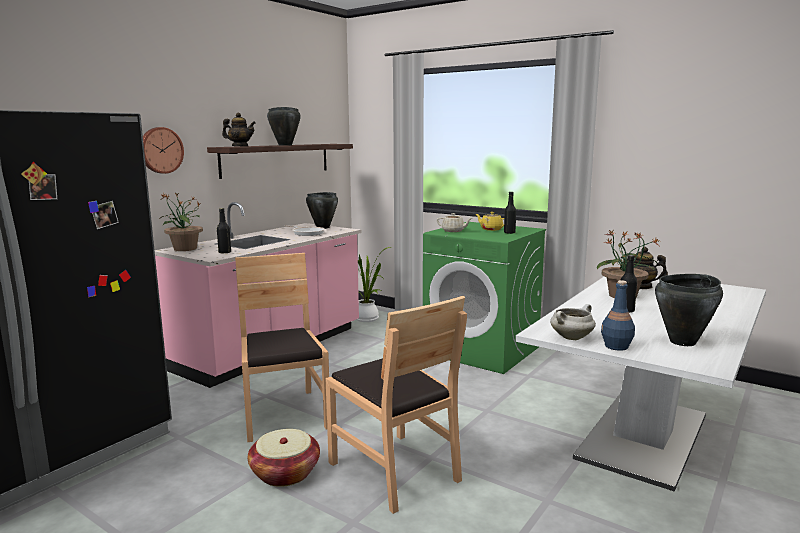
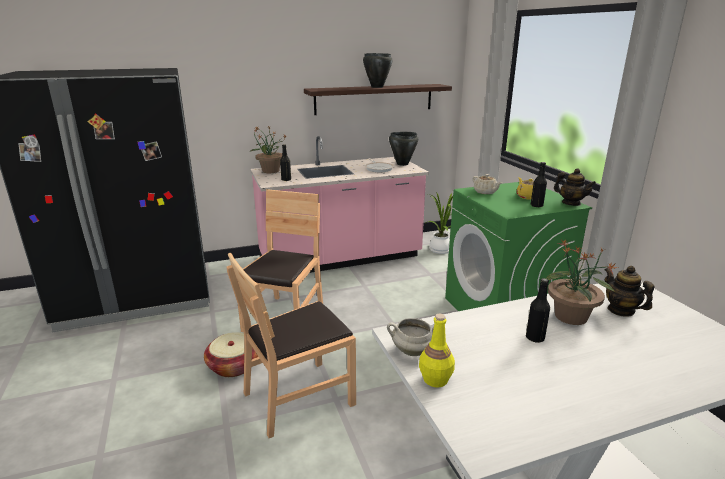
camera: 35 degrees right, 10 degrees up
wall clock [143,127,184,174] -> none
teapot [222,113,256,146] -> teapot moved to [554,168,596,206]
brown chair [325,296,467,514] -> brown chair turned 60 degrees clockwise [227,253,356,438]
blue bottle [601,280,635,351] -> yellow bottle [419,314,455,387]
black cooking pot [655,274,723,346] -> none

